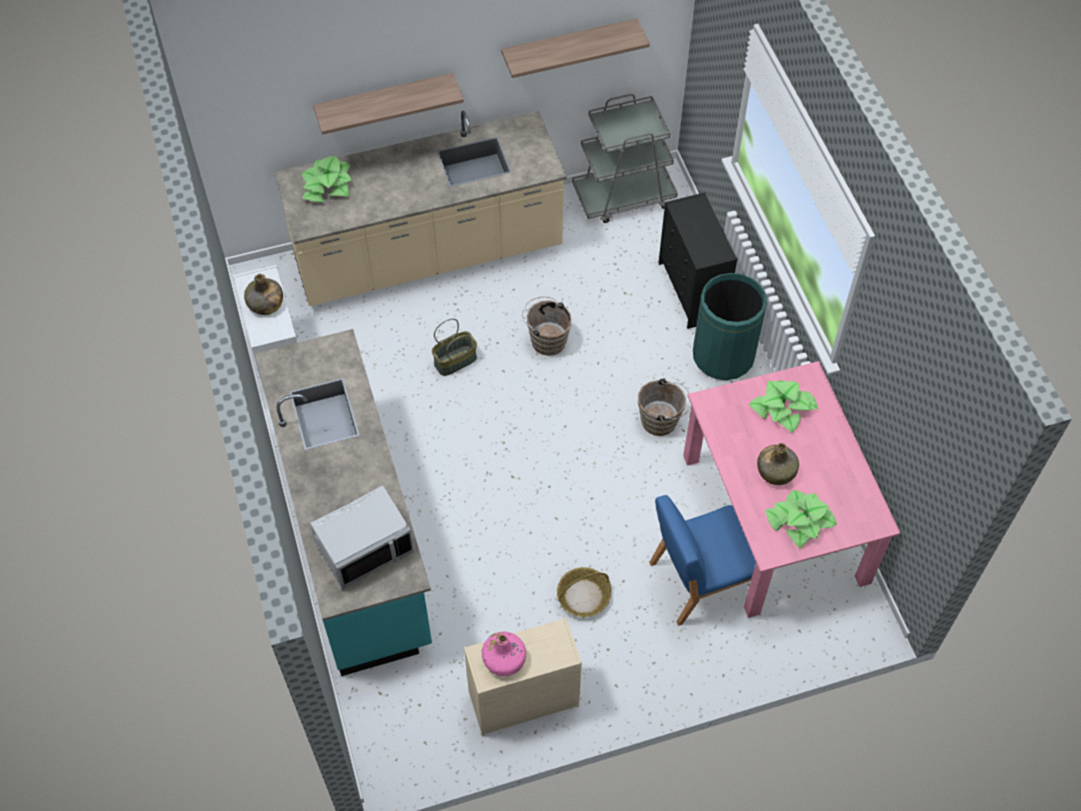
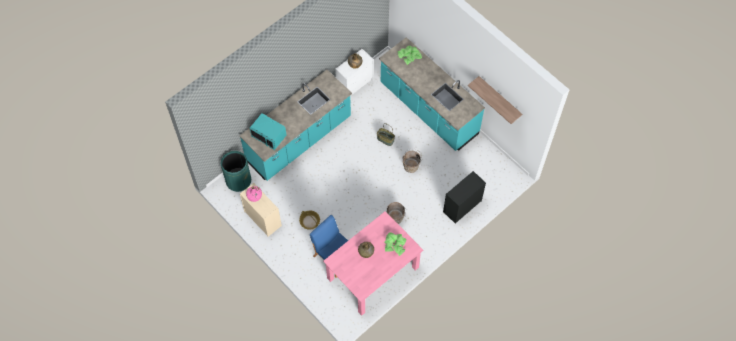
camera: 65 degrees right, 5 degrees up
beige counter [274,111,567,306] -> turquoise counter [379,37,485,151]
grey microwave [310,485,414,590] -> turquoise microwave [250,113,286,150]
shelf [313,73,464,135] -> none
grey cart [572,94,678,223] -> none
green trash can [693,273,767,380] -> green trash can moved to [221,151,251,192]
potted plant [765,490,837,549] -> none

